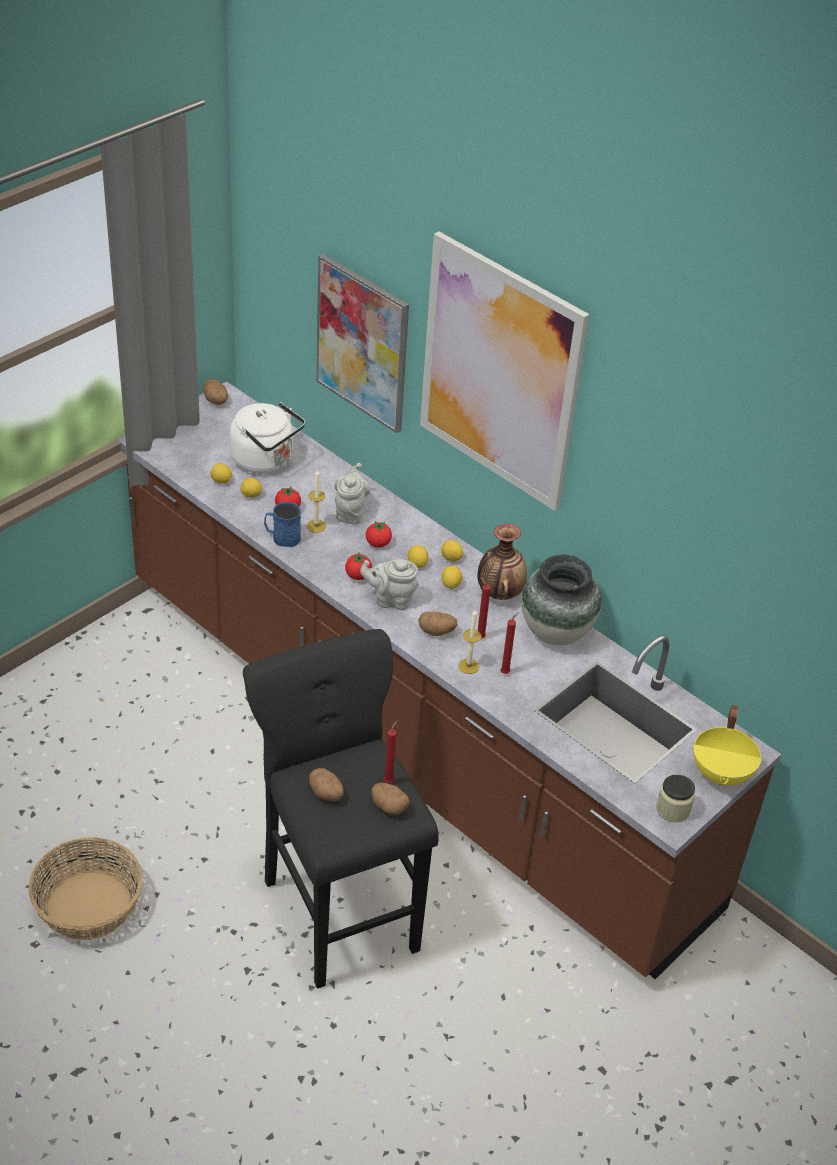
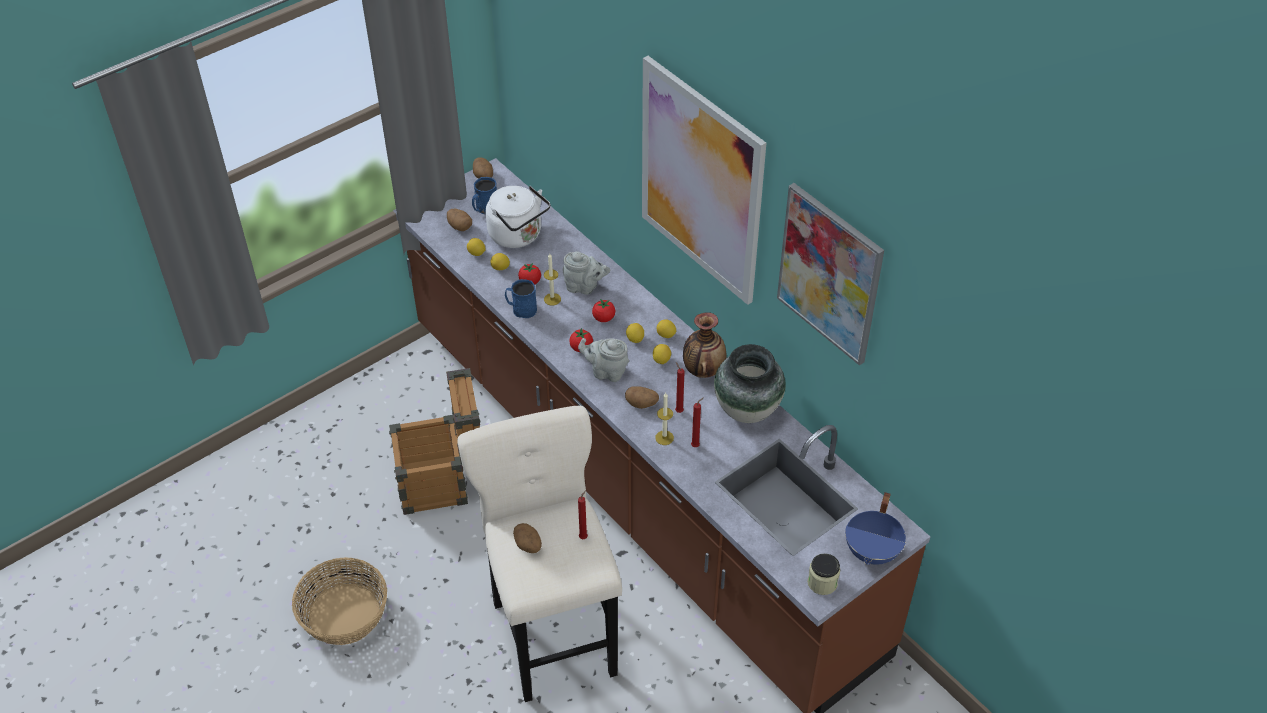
camera: 10 degrees right, 5 degrees up
black stool [243,629,439,989] -> beige stool [457,406,622,702]
picture [316,254,409,433] -> picture moved to [777,183,884,366]
grey teapot [334,463,370,525] -> grey teapot turned 90 degrees clockwise [563,252,610,295]
potato [371,783,410,815] -> potato moved to [447,209,472,231]
yellow cooking pot [693,705,762,786] -> blue cooking pot [845,492,906,565]
none -> crate [389,368,480,515]
none -> blue mug [472,177,497,214]

